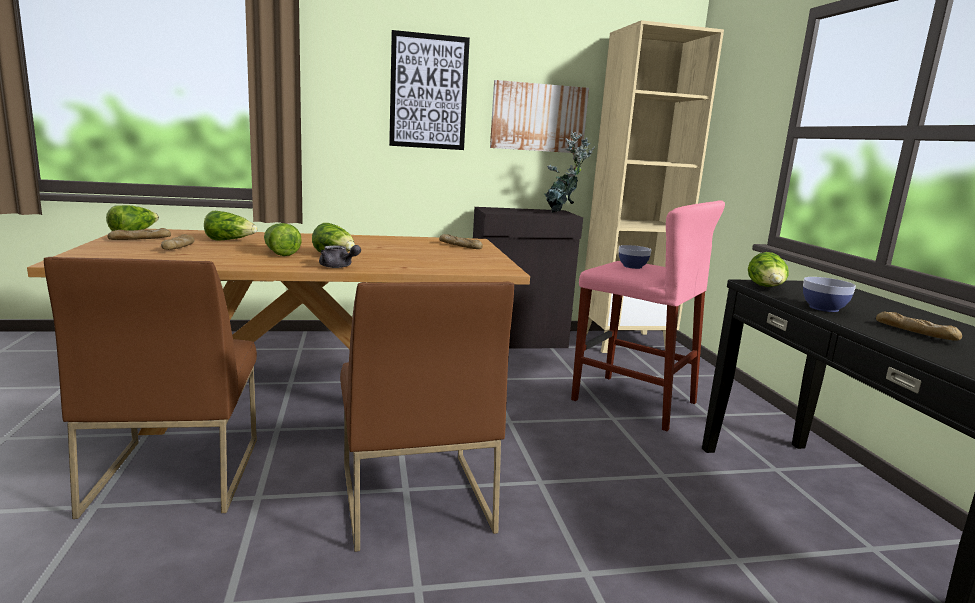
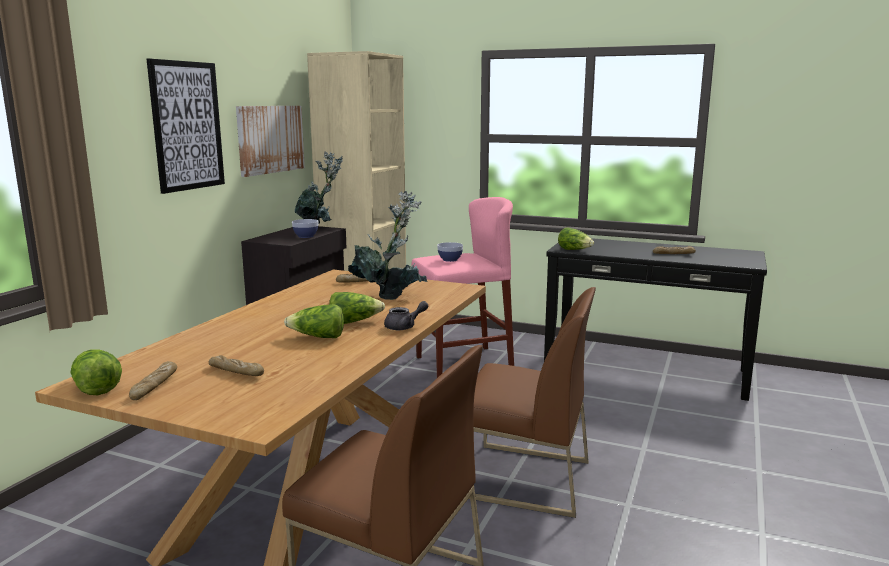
camera: 55 degrees left, 0 degrees up
lettuce [204,211,258,240] -> none
bowl [803,277,856,312] -> bowl moved to [292,219,318,238]
none -> potted plant [348,191,428,300]

